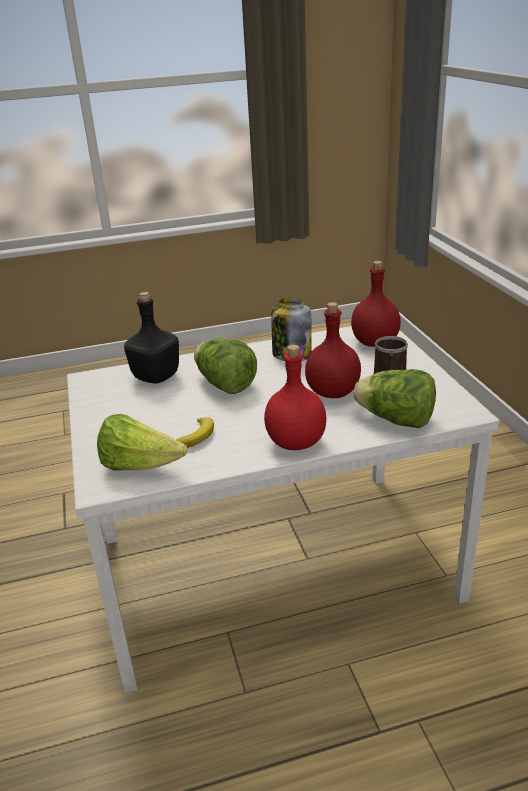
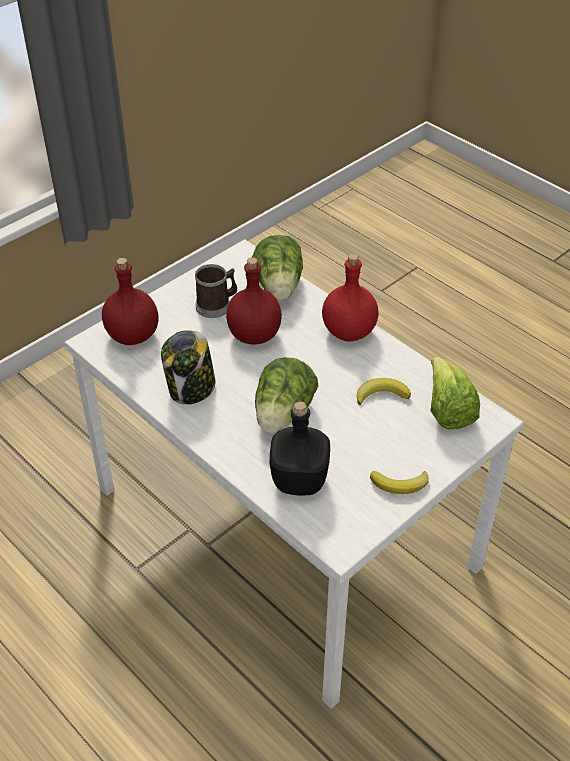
camera: 120 degrees left, 15 degrees up
none -> banana [370,471,429,494]

